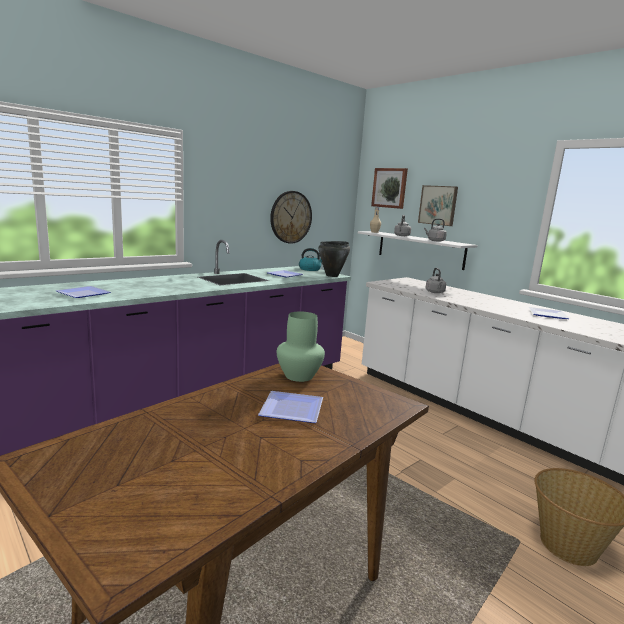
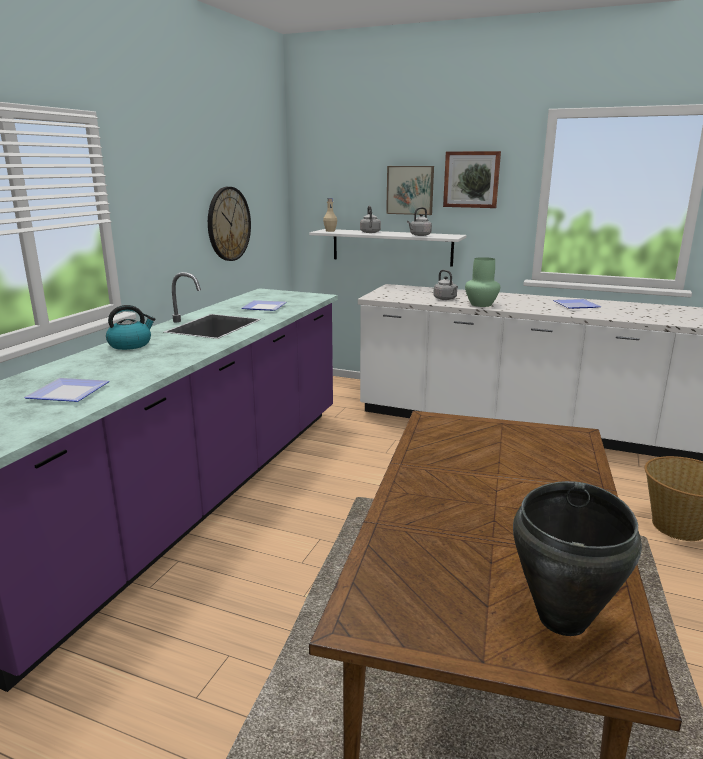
camera: 25 degrees left, 5 degrees up
plate [258,391,323,423] -> none
green vase [277,311,325,382] -> green vase moved to [465,257,500,307]
kettle [299,248,322,271] -> kettle moved to [106,305,155,350]
black cooking pot [319,241,350,277] -> black cooking pot moved to [513,481,642,636]
picture [371,168,408,209] -> picture moved to [443,151,501,208]

